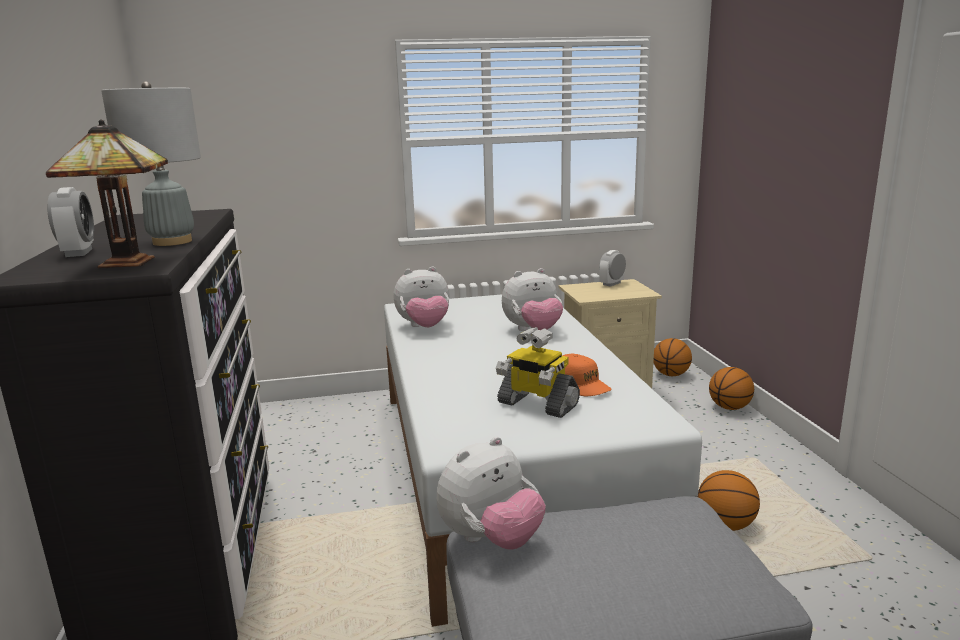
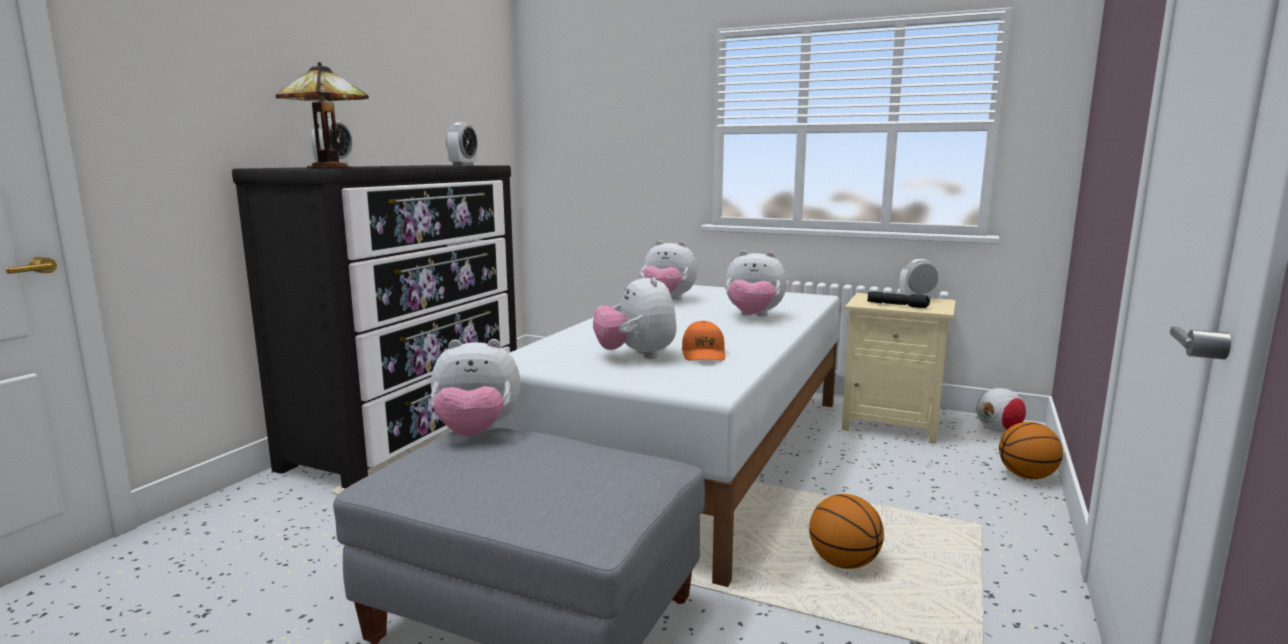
camera: 35 degrees right, 5 degrees down
grey table lamp [101,82,201,246] -> none
toy robot [496,327,580,418] -> plush toy [593,272,676,359]
basketball [653,338,692,376] -> football [976,388,1026,433]
none -> alarm clock [446,122,478,166]
none -> black flashlight [867,291,930,308]

